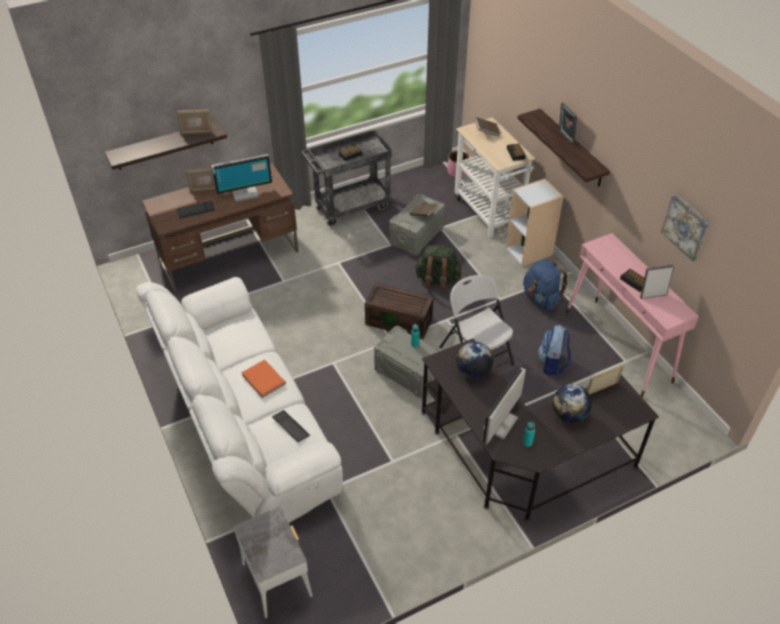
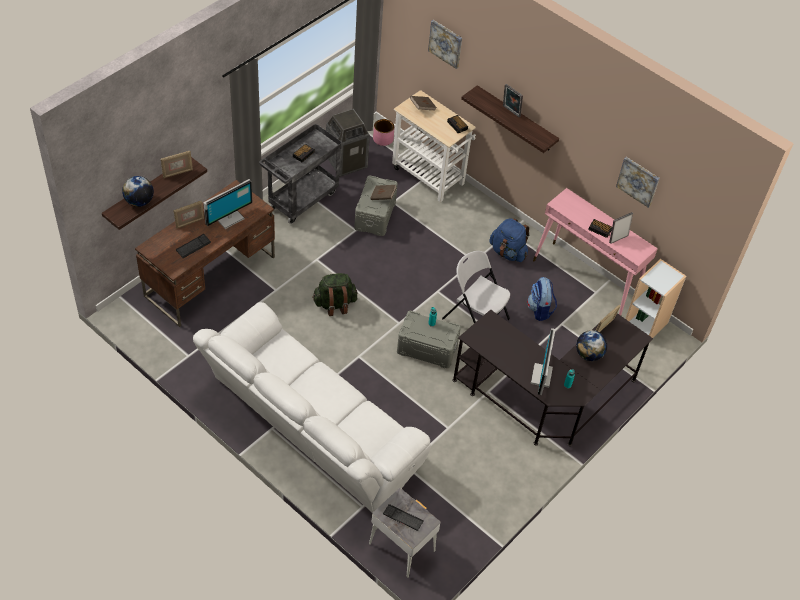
camera: 25 degrees left, 5 degrees up
orange book [242,360,286,398] -> none
keyboard [272,410,310,442] -> keyboard moved to [383,504,423,531]
brown storage box [365,283,434,339] -> none
green backpack [414,245,462,290] -> green backpack moved to [312,273,358,316]
globe [456,342,493,379] -> globe moved to [122,176,154,207]
bookcase [505,179,564,267] -> bookcase moved to [625,259,686,338]
none -> trash can [326,109,370,177]
none -> picture [428,20,462,69]

